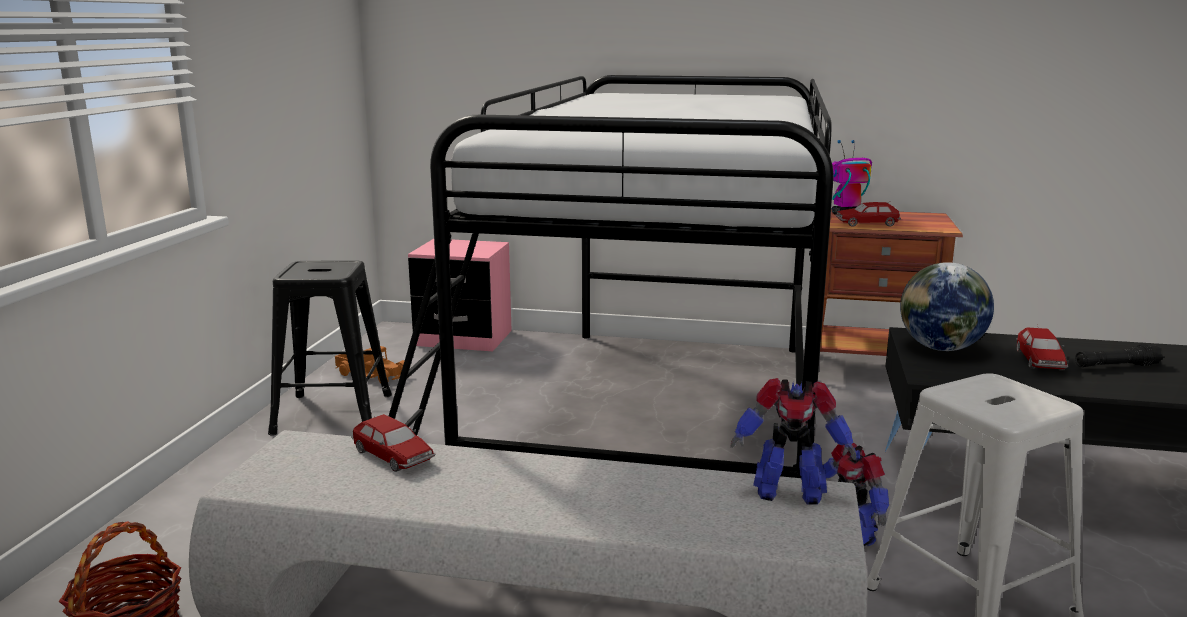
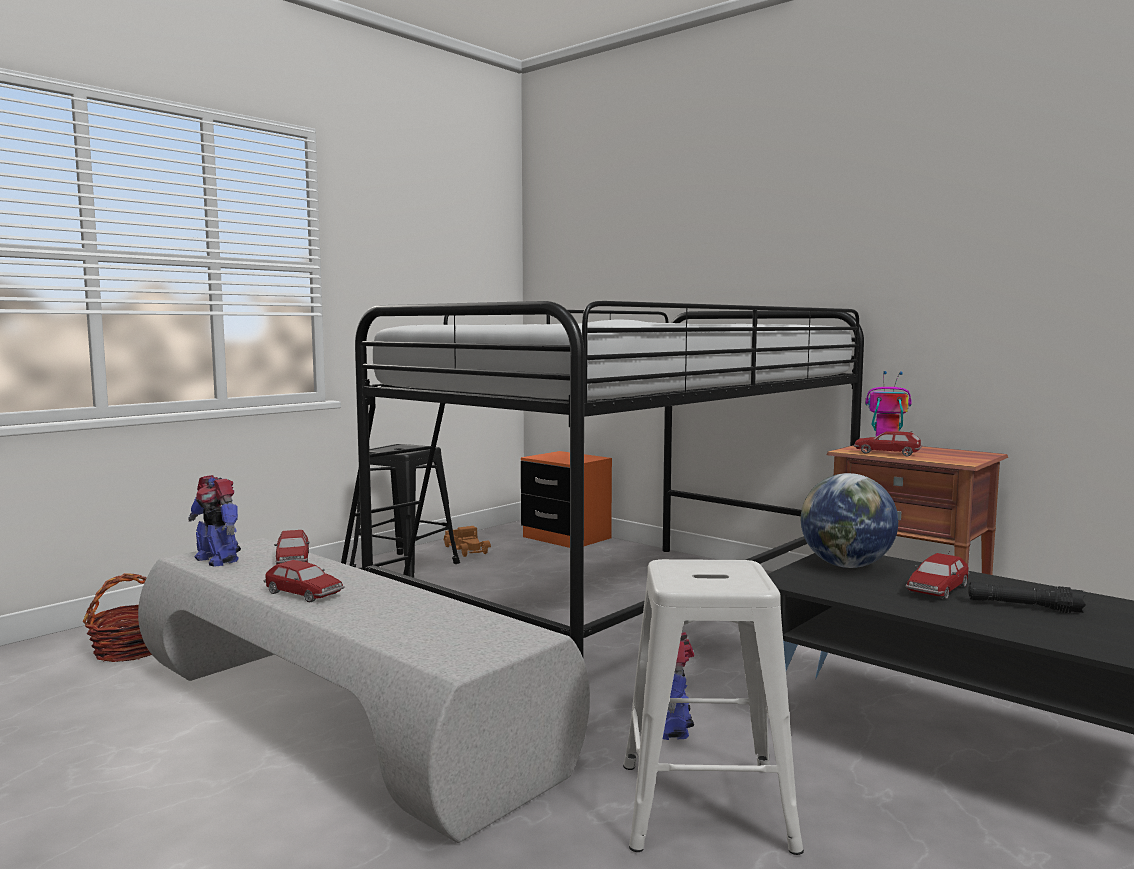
camera: 30 degrees right, 10 degrees down
pink nightstand [408,239,512,351] -> orange nightstand [521,451,612,548]
toy robot [730,378,856,505] -> toy robot moved to [188,475,241,567]
none -> toy car [263,560,345,602]

